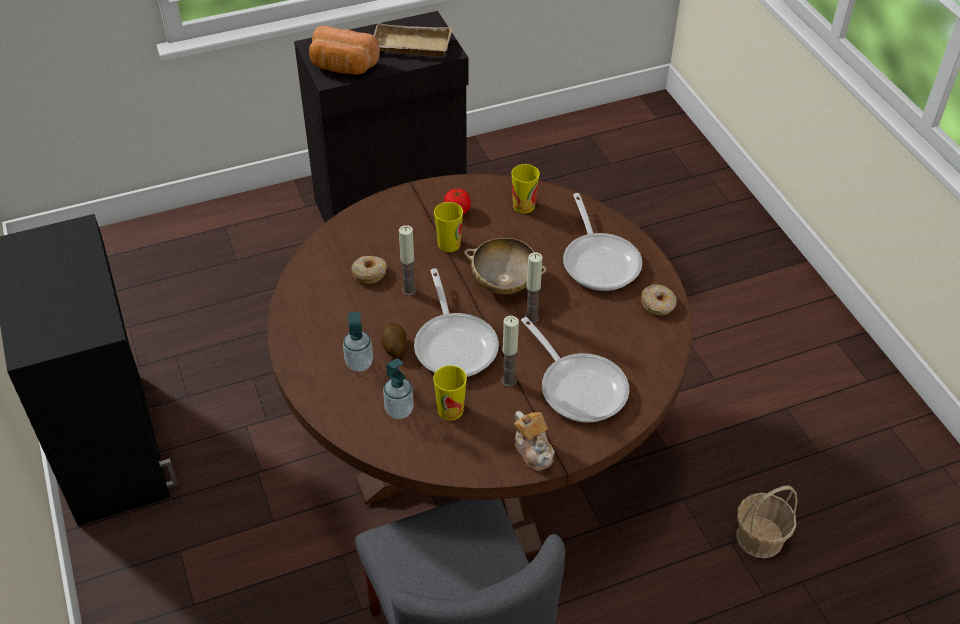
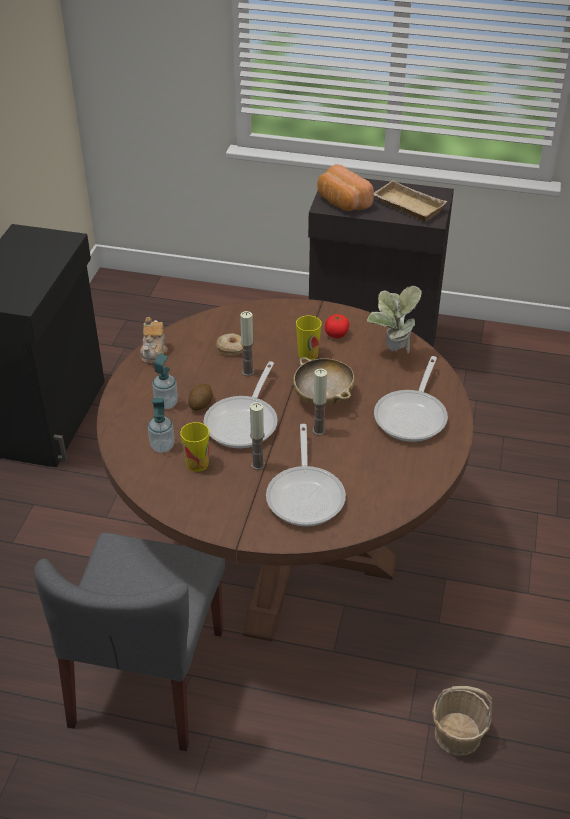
camera: 35 degrees right, 5 degrees down
cup [511,164,540,213] -> potted plant [367,286,422,354]
teapot [514,411,555,471] -> teapot moved to [140,317,168,364]
donut [641,284,676,315] -> none

